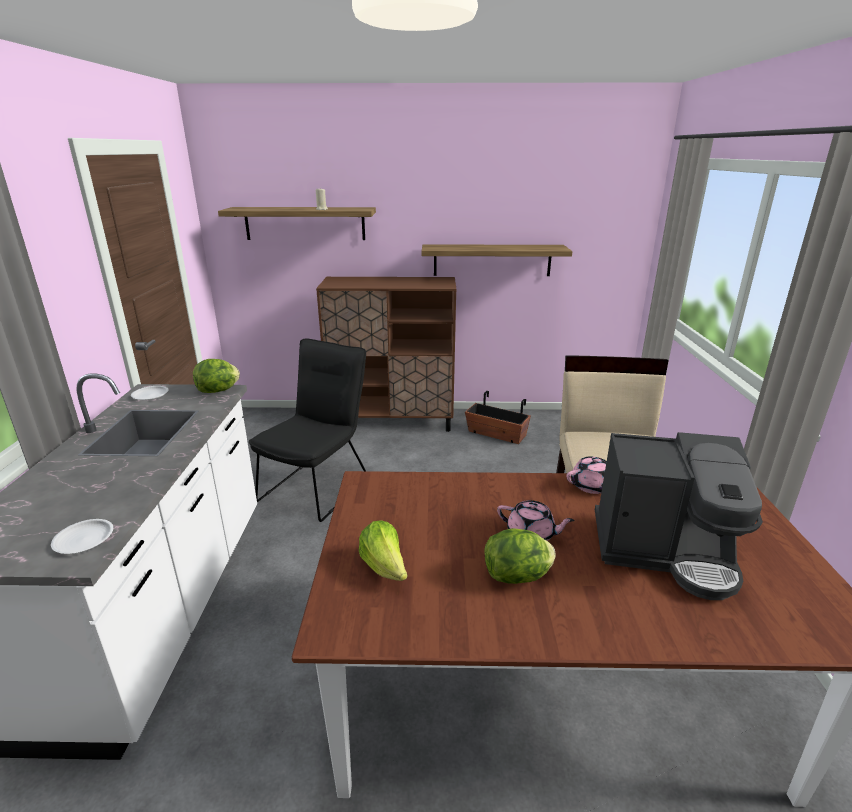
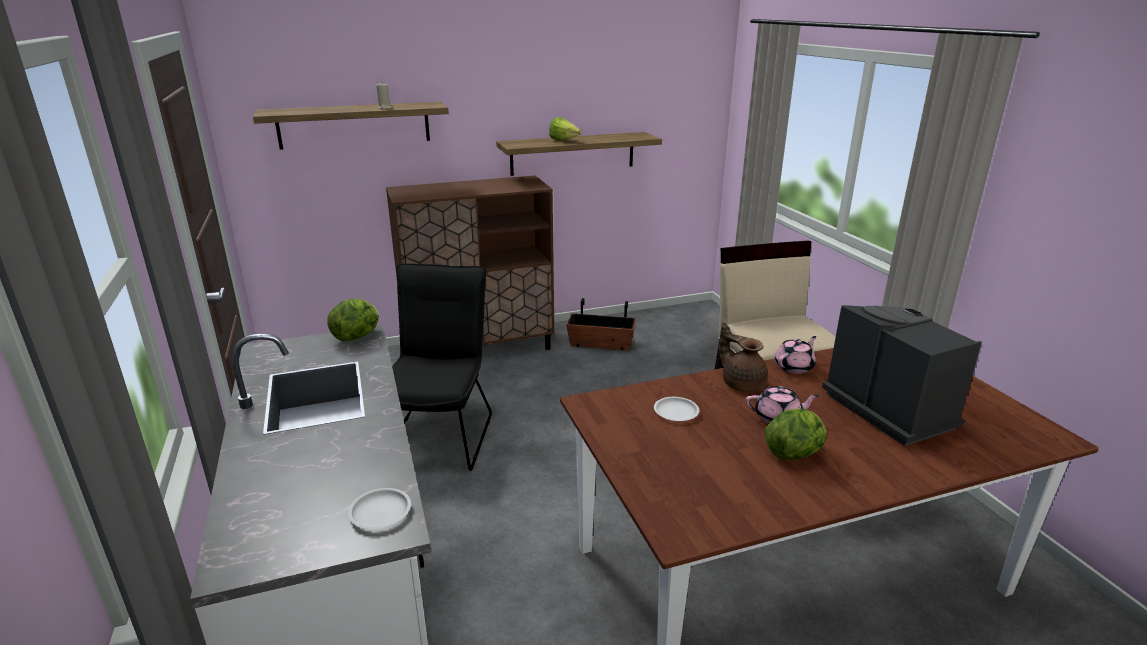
camera: 20 degrees left, 0 degrees up
white plate [131,386,169,400] -> white plate moved to [654,397,699,421]
lettuce [359,520,407,581] -> lettuce moved to [549,117,582,140]
coffee machine [595,432,763,600] -> coffee machine turned 105 degrees counterclockwise [822,305,982,446]
none -> brown teapot [719,322,768,392]

